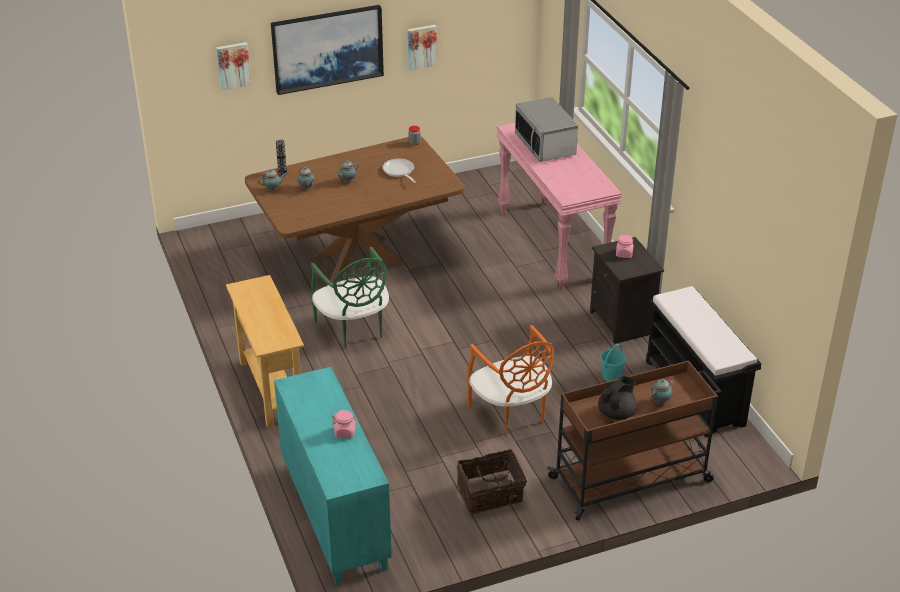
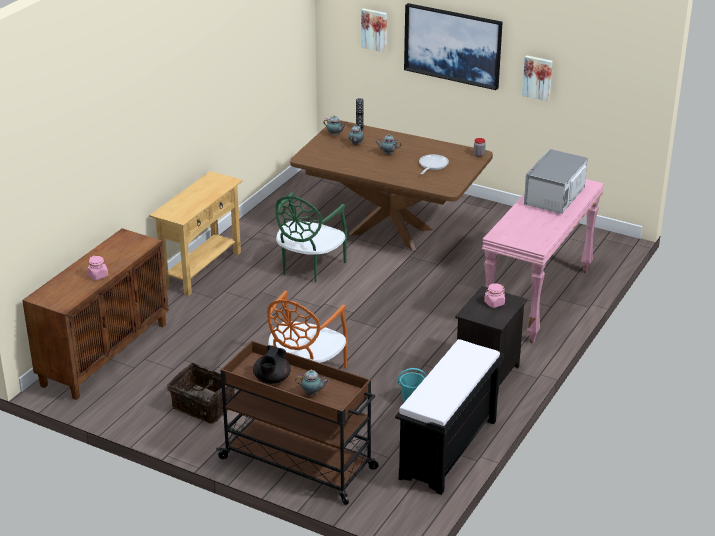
camera: 50 degrees right, 5 degrees down
turquoise cabinet [274,367,392,585] -> brown cabinet [22,228,169,400]
black teapot [598,376,637,420] -> black teapot turned 105 degrees clockwise [253,345,291,384]

